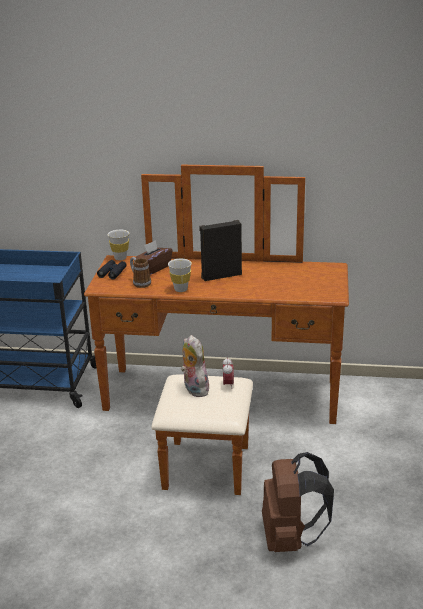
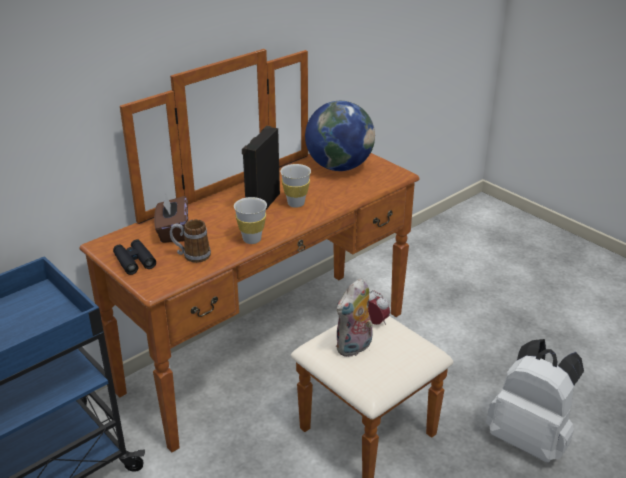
camera: 50 degrees left, 5 degrees up
white cup [108,230,129,260] -> white cup moved to [280,164,311,208]
plush toy [181,335,211,397] -> plush toy turned 60 degrees counterclockwise [336,278,373,357]
brown backpack [262,452,334,552] -> white backpack [486,339,584,463]
none -> globe [305,101,375,171]

